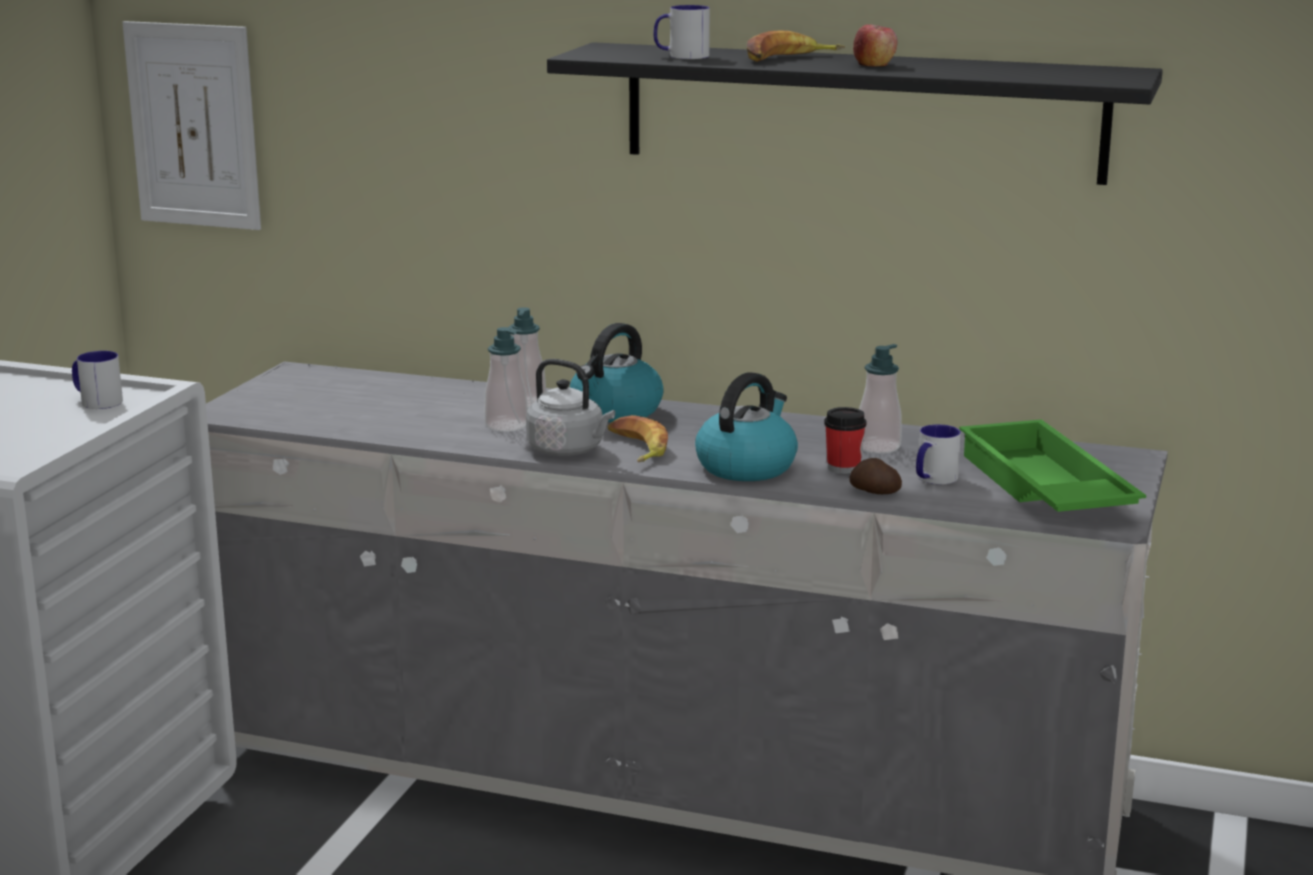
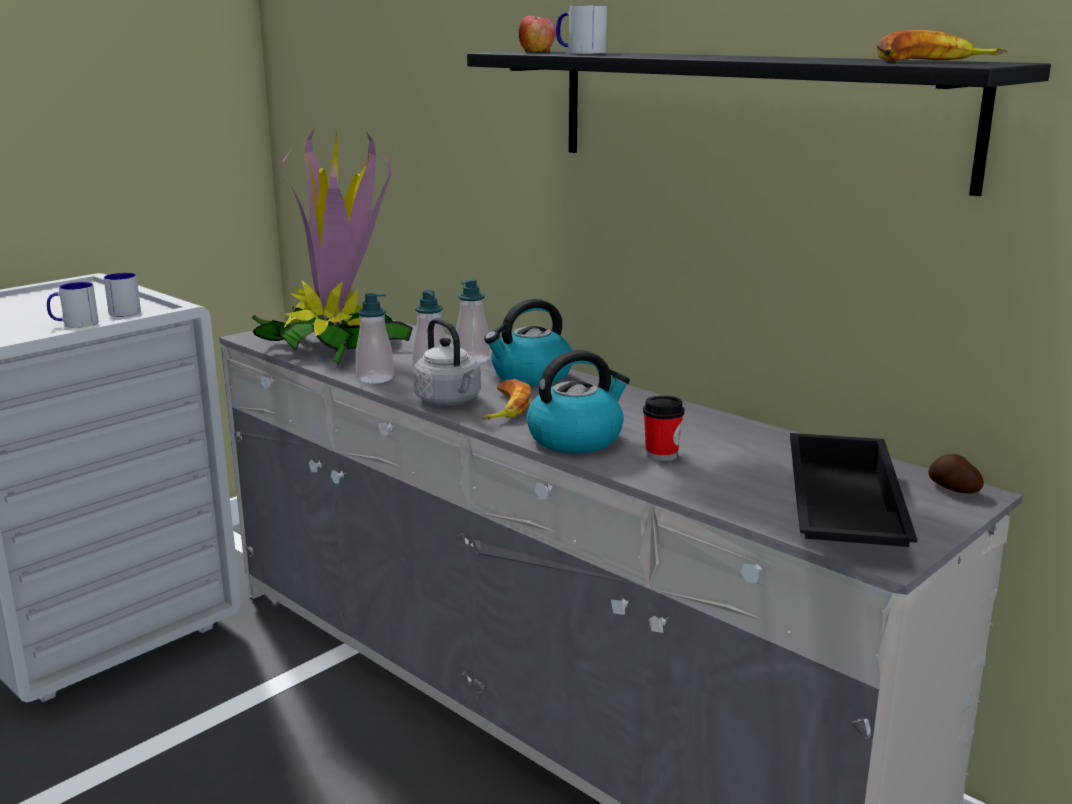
camera: 25 degrees right, 0 degrees up
picture [122,21,261,230] -> none
banana [747,30,845,62] -> banana moved to [877,30,1008,62]
potato [849,458,902,494] -> potato moved to [928,454,984,493]
apple [853,25,897,67] -> apple moved to [519,16,556,52]
soap dispenser [859,344,902,454] -> soap dispenser moved to [356,293,394,384]
mug [916,424,961,485] -> mug moved to [47,282,99,328]
green tray [959,419,1146,512] -> black tray [790,433,917,547]
none -> potted plant [252,128,413,365]

